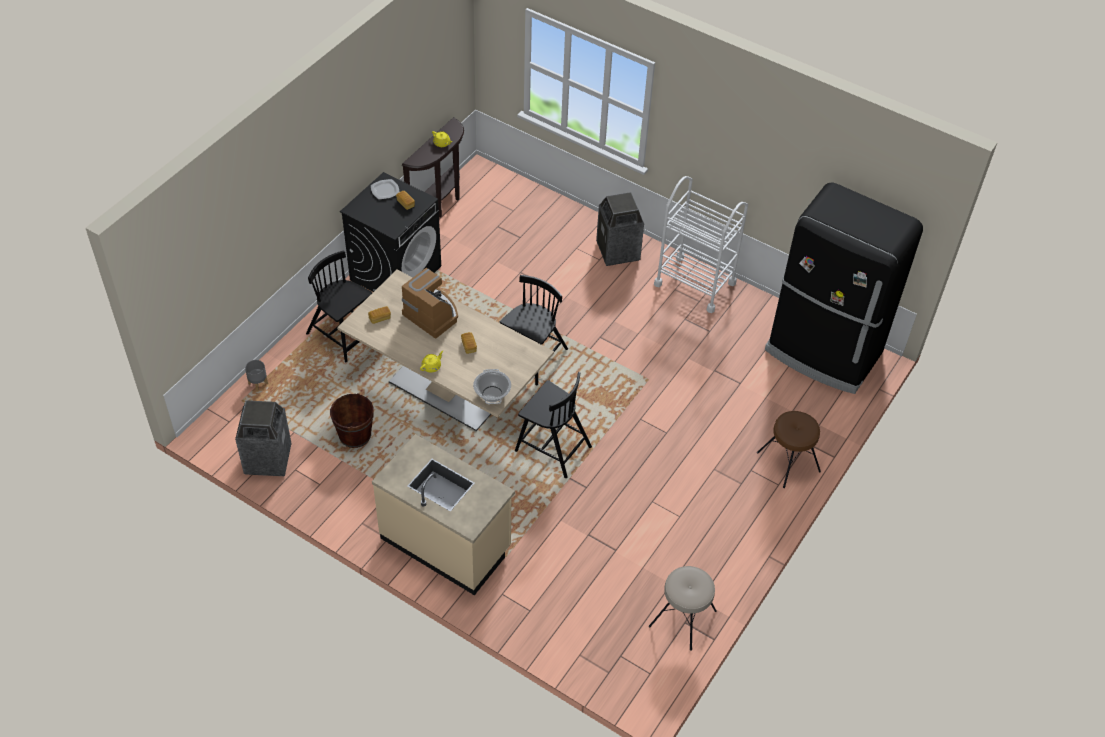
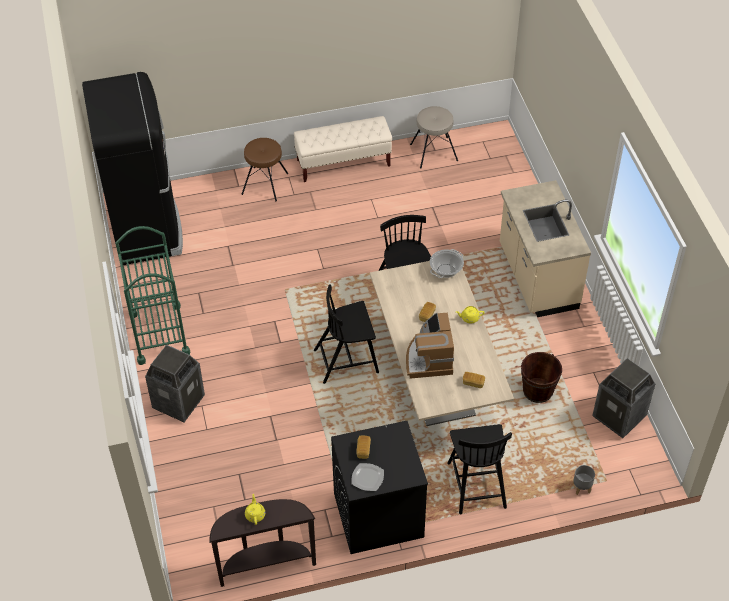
camera: 135 degrees left, 0 degrees up
white cart [654,176,748,313] -> green cart [116,226,190,365]
none -> beige bench [294,116,392,182]

